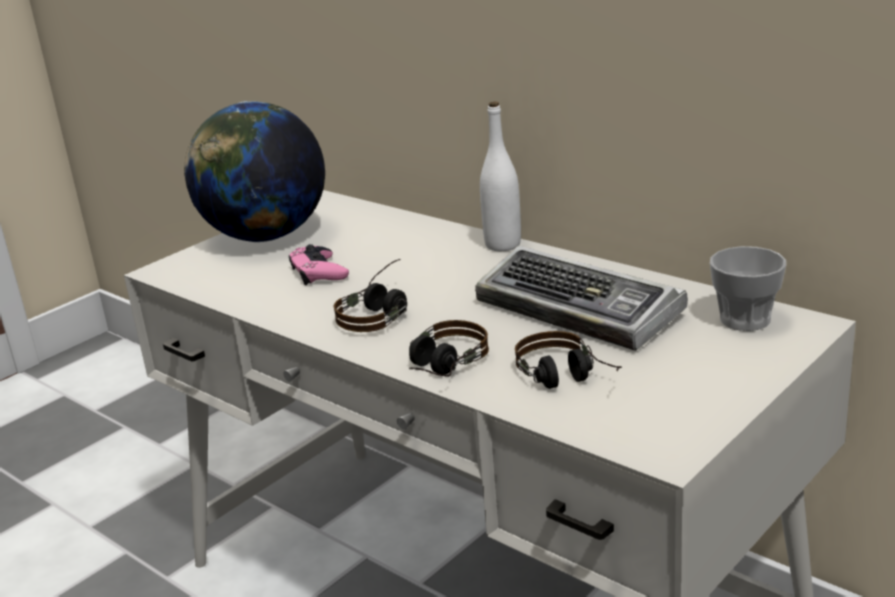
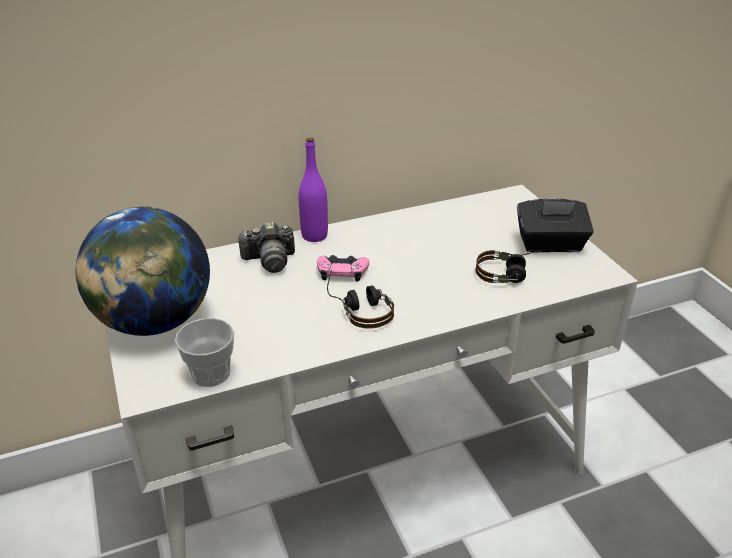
camera: 65 degrees left, 10 degrees up
pink game controller [289,244,349,285] -> pink game controller moved to [317,255,369,282]
headphones [409,320,489,377] -> none
keyboard [475,245,688,351] -> none
white bottle [480,102,521,251] -> purple bottle [299,137,328,242]
cup [710,246,786,331] -> cup moved to [175,318,234,387]
none -> camera [238,222,295,273]
none -> black tissue box [517,198,594,252]

